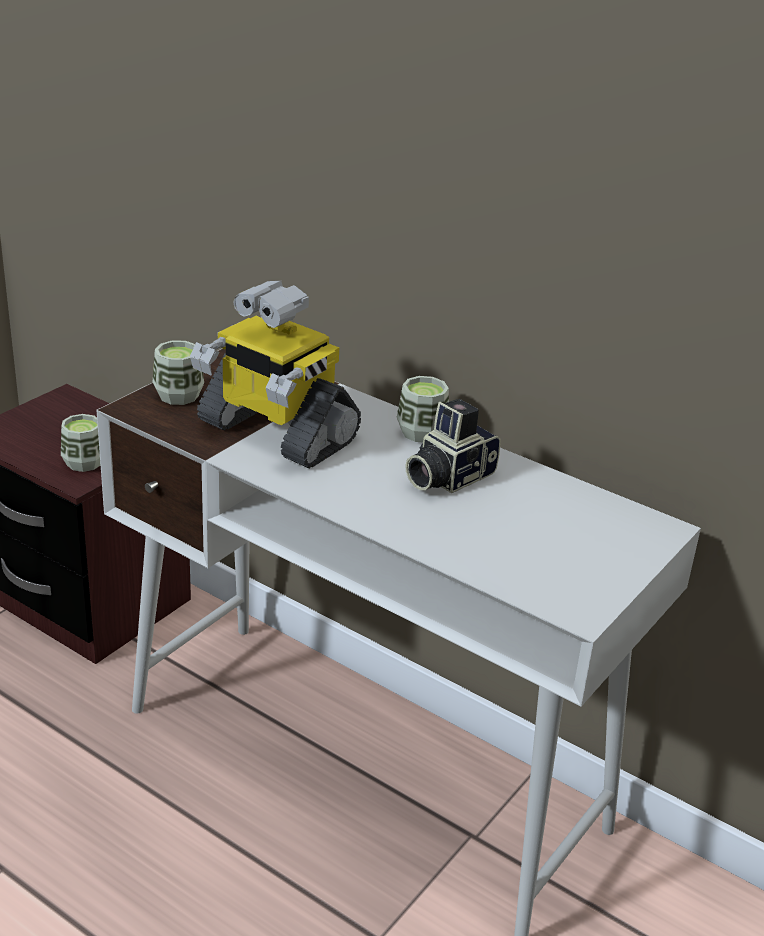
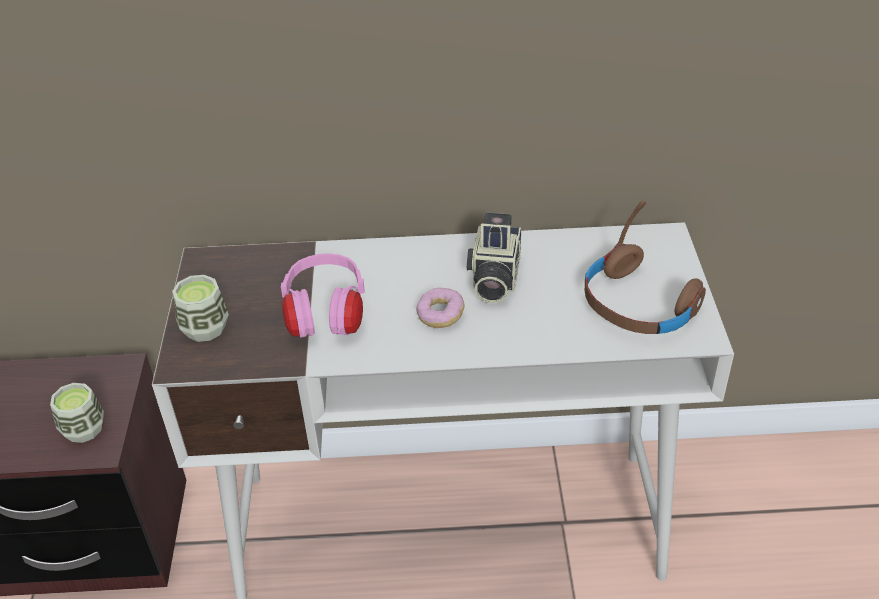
camera: 35 degrees left, 10 degrees up
toy robot [190,281,361,468] -> pink headphones [281,253,364,338]
cup [397,376,449,442] -> none
none -> donut [416,288,465,328]
none -> brown headphones [585,201,706,334]

